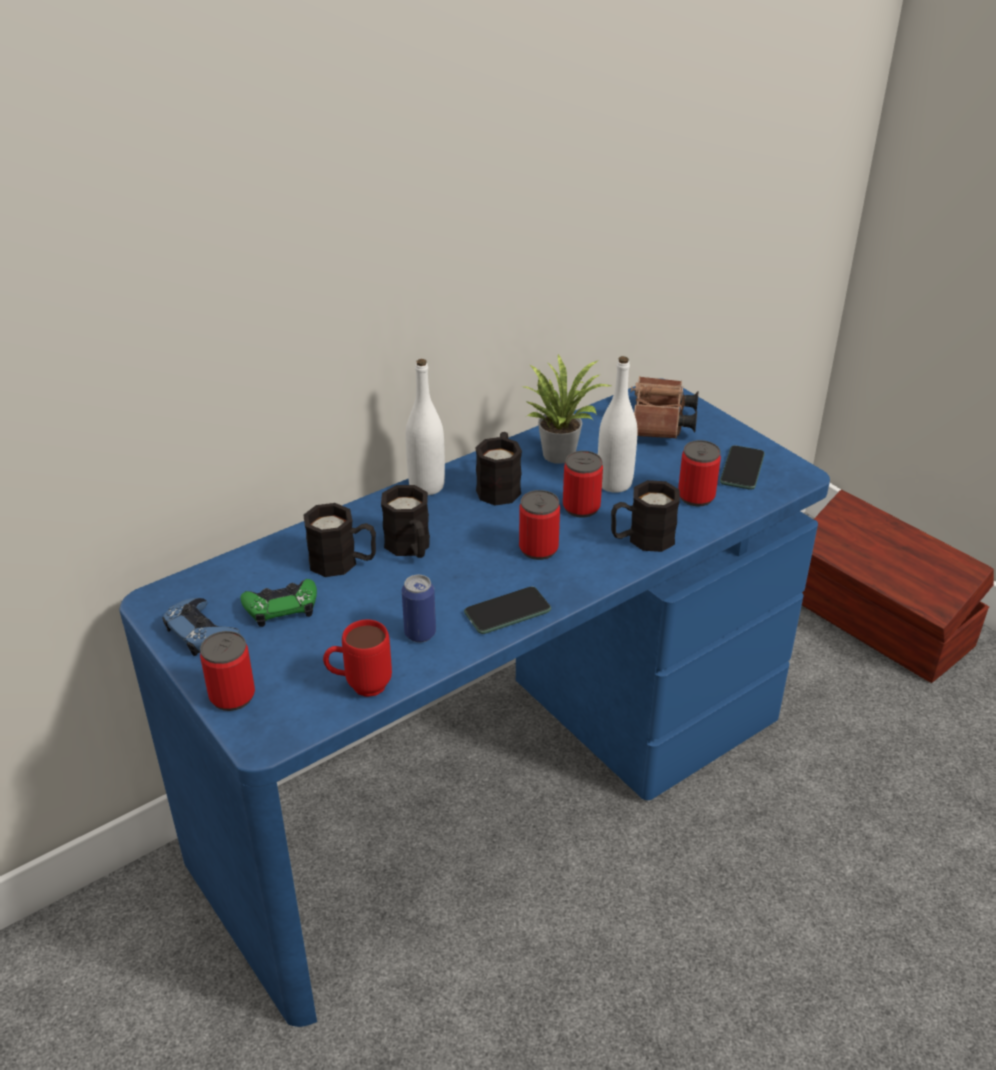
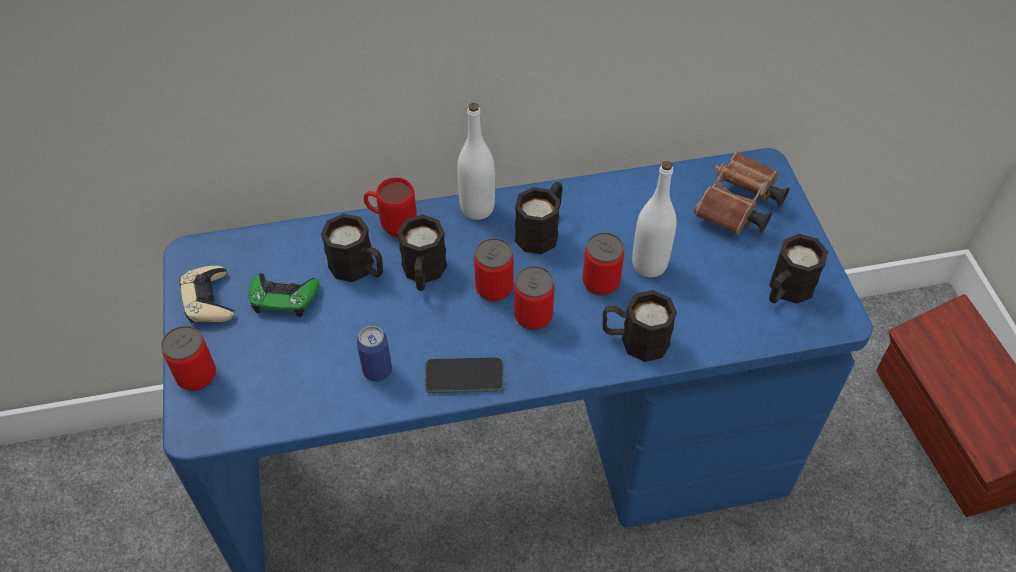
camera: 25 degrees right, 15 degrees up
blue game controller [162,598,240,656] -> beige game controller [180,266,235,323]
red mug [323,620,392,697] -> red mug moved to [364,177,417,237]
potted plant [520,355,611,464] -> none
can [678,440,721,506] -> can moved to [474,238,514,301]
phone [720,445,765,490] -> black mug [769,234,828,304]

